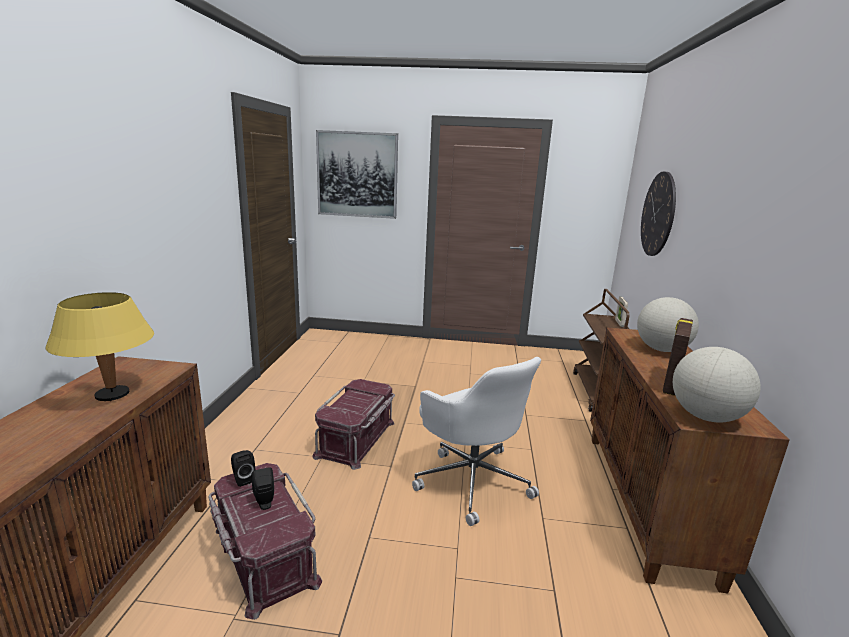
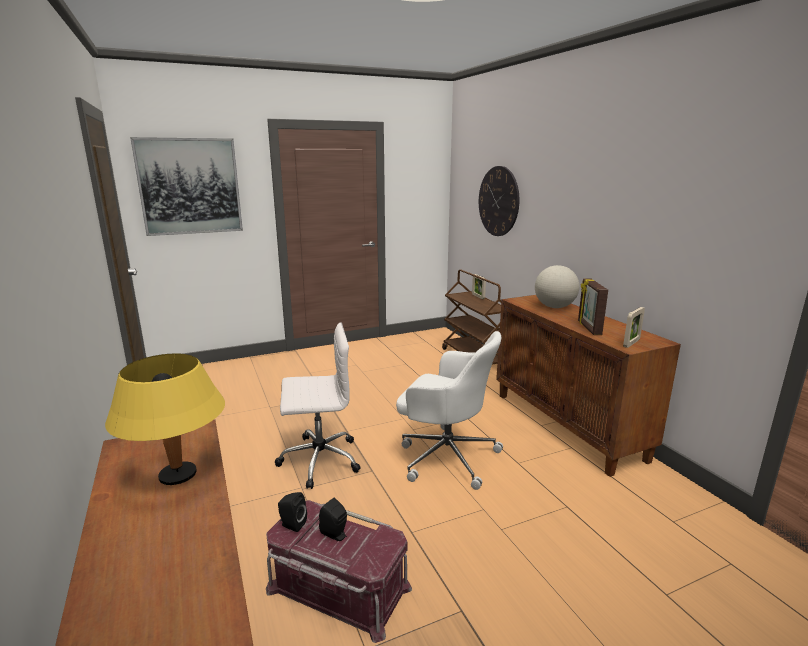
camera: 30 degrees left, 0 degrees up
red storage box [312,379,395,470] -> white office chair [275,323,361,489]
globe [673,347,761,422] -> picture frame [623,307,645,348]

